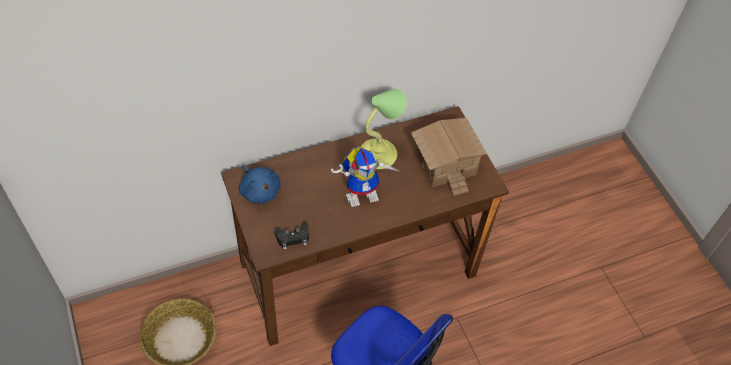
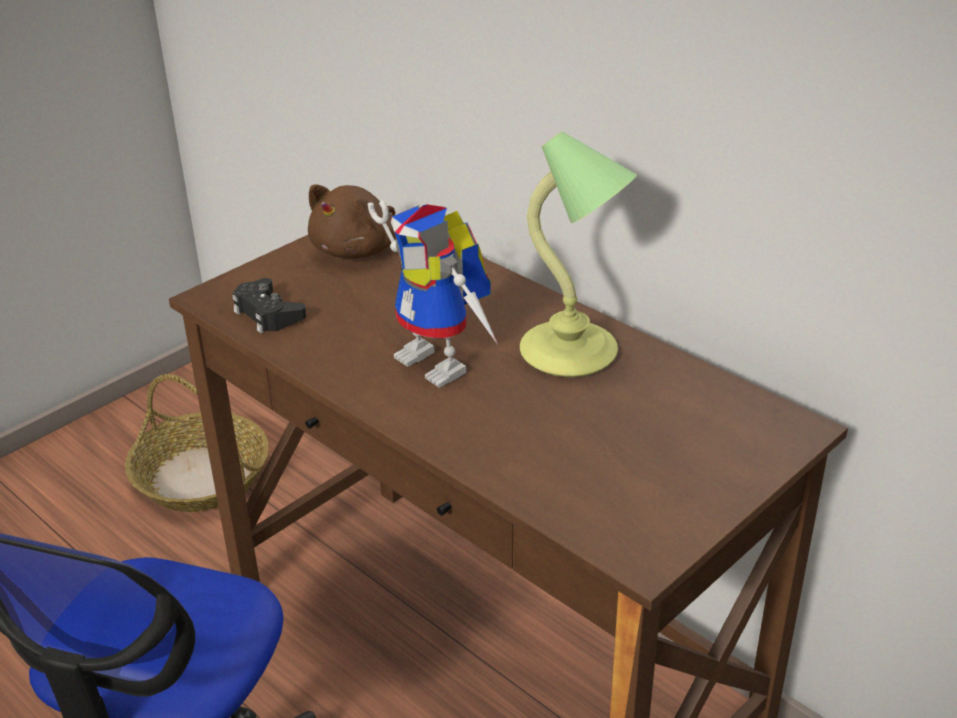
camera: 70 degrees right, 20 degrees down
blue plush toy [239,165,281,204] -> brown plush toy [308,184,396,258]
toy house [411,118,487,196] -> none

